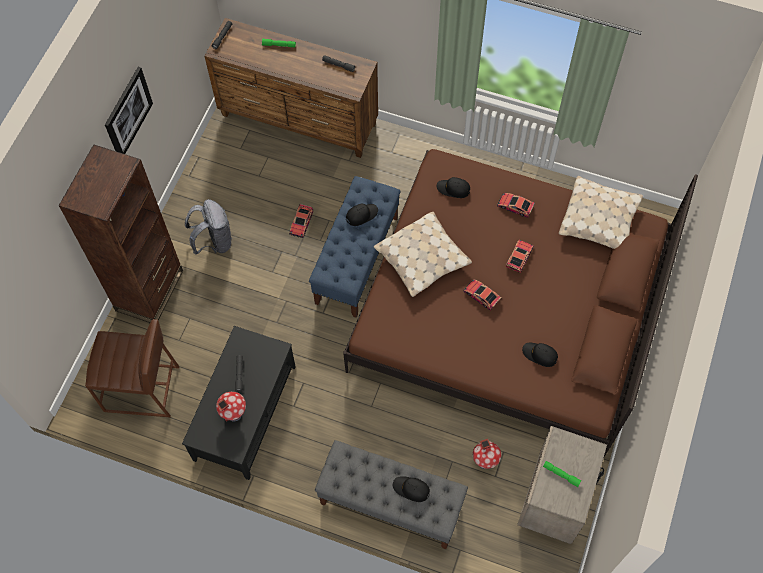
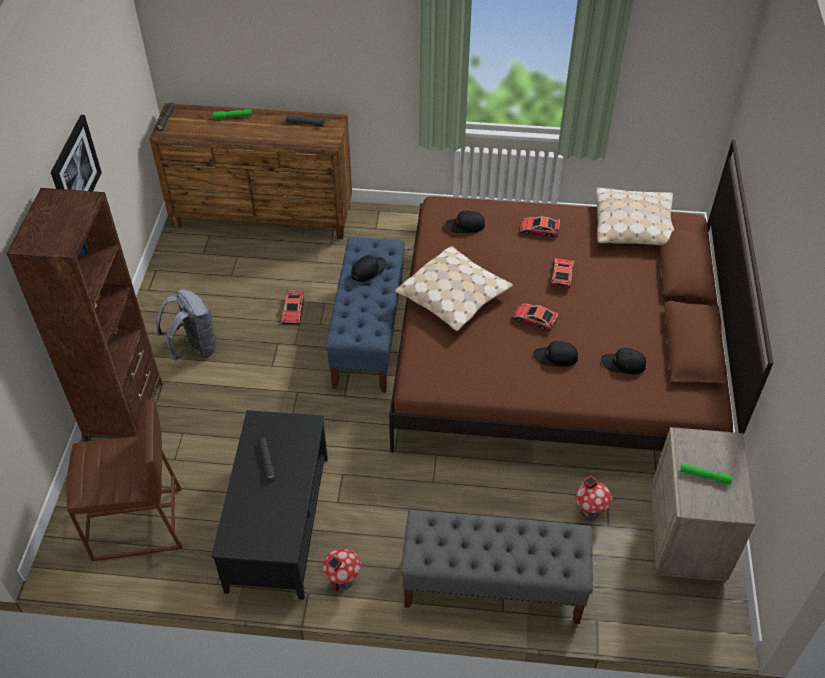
camera: 15 degrees left, 15 degrees down
toy house [216,392,246,422] -> toy house moved to [323,548,361,592]
black cap [393,476,430,502] -> black cap moved to [534,341,578,367]

